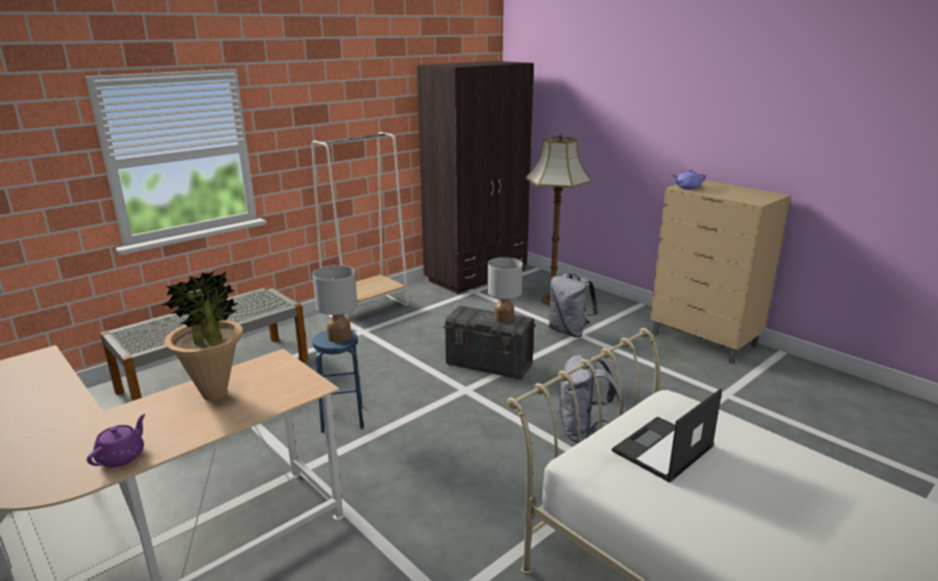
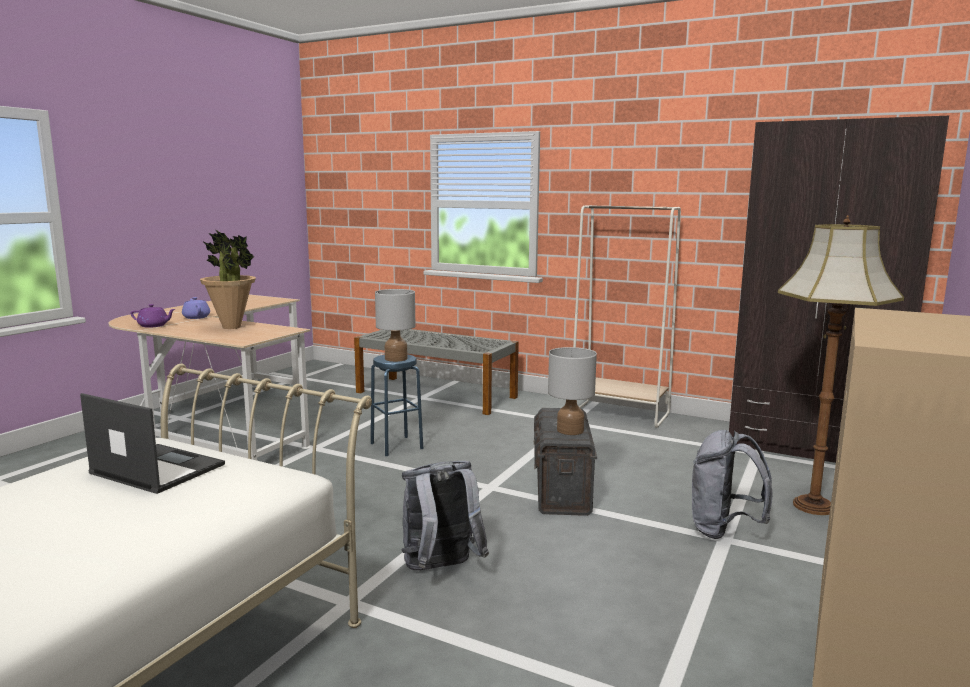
camera: 70 degrees right, 10 degrees down
purple teapot [672,169,706,190] -> purple teapot moved to [182,297,210,319]

